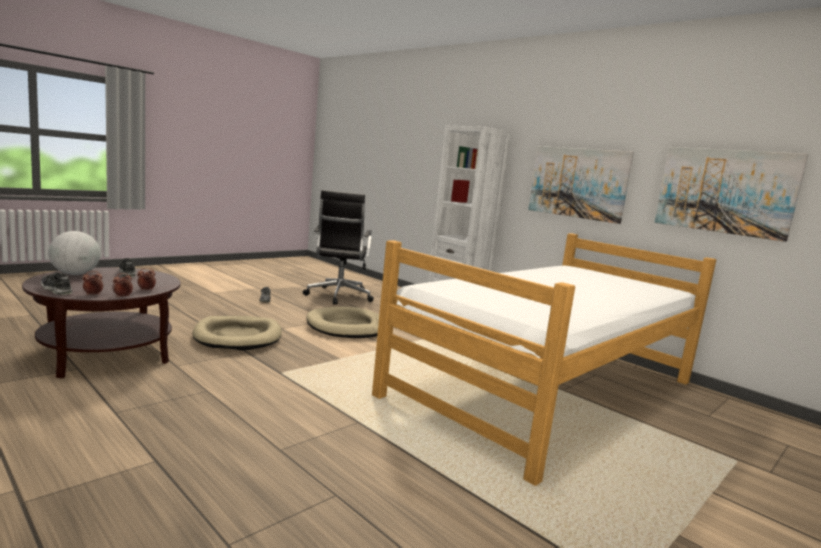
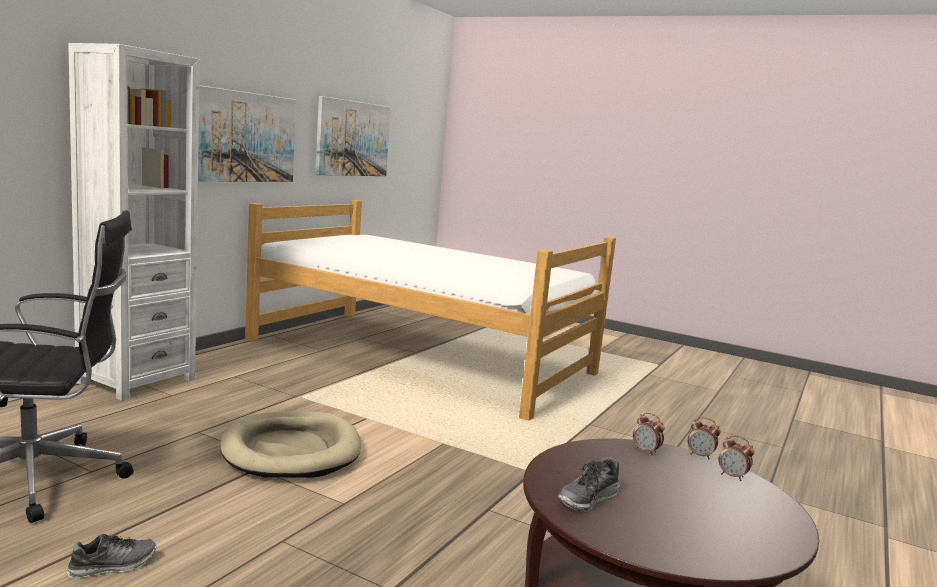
camera: 105 degrees left, 0 degrees up
shoe [41,272,72,295] -> none
globe [48,231,101,275] -> none
beige dog bed [192,316,282,350] -> none

